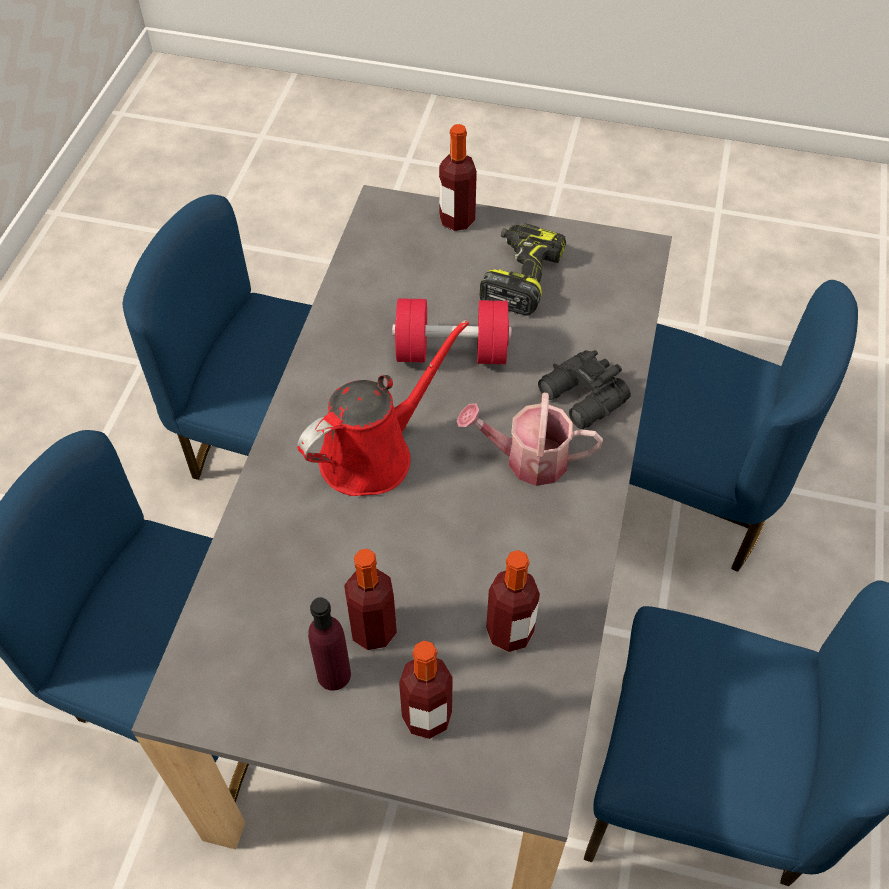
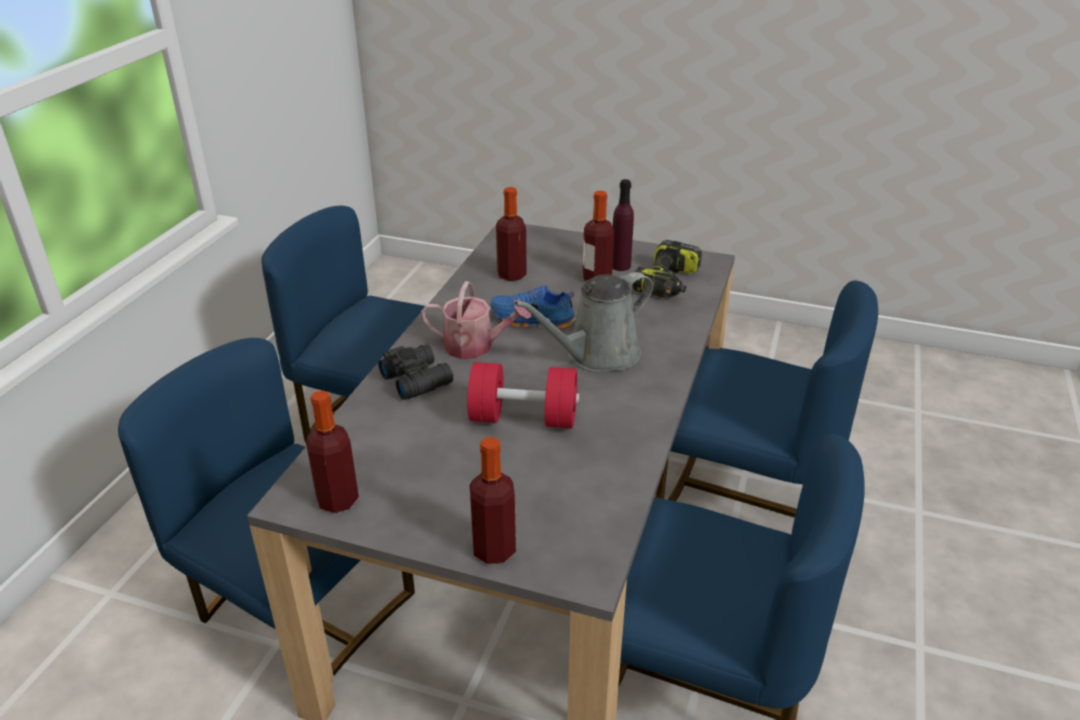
camera: 175 degrees left, 20 degrees down
red watering can [297,320,469,496] -> grey watering can [514,272,653,372]
bottle [399,641,453,739] -> bottle moved to [306,390,359,513]
power drill [480,223,566,316] -> power drill moved to [632,240,702,298]
none -> blue shoe [490,285,576,329]

